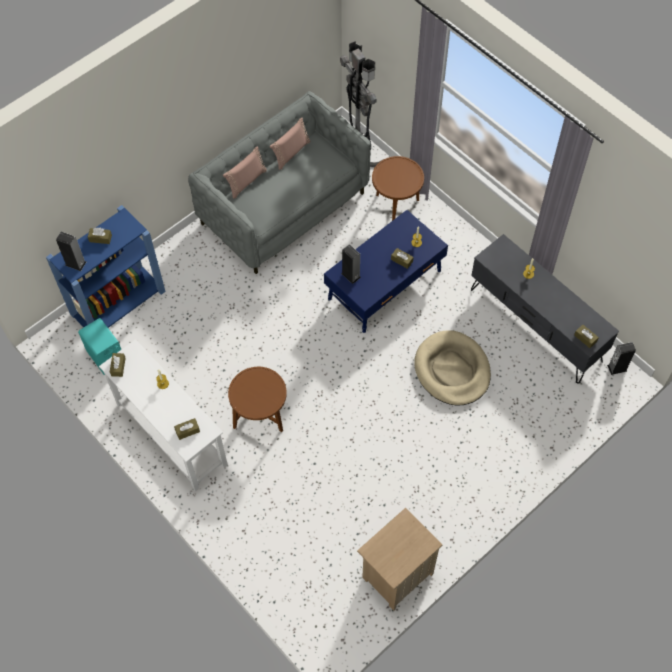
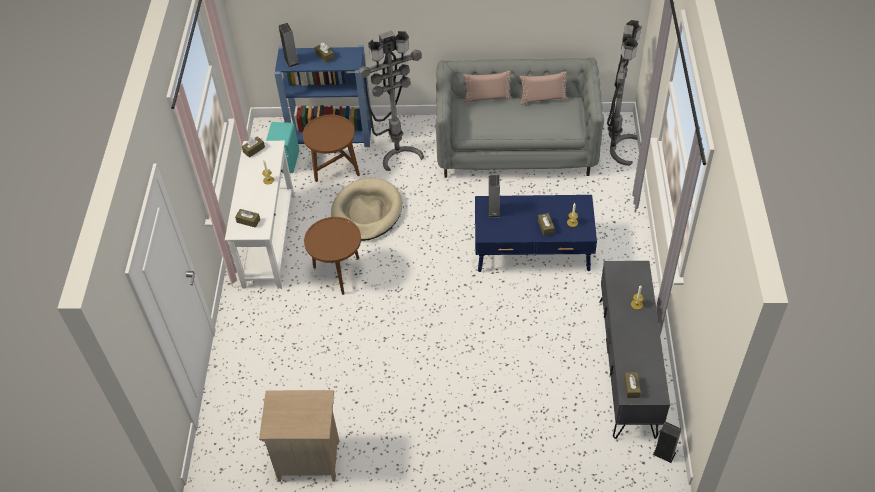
camera: 45 degrees right, 10 degrees down
brown side table [372,156,424,221] -> brown side table moved to [303,115,360,182]
beige dog bed [414,330,491,406] -> beige dog bed moved to [331,178,402,241]
none -> grey floor lamp [359,30,424,171]

